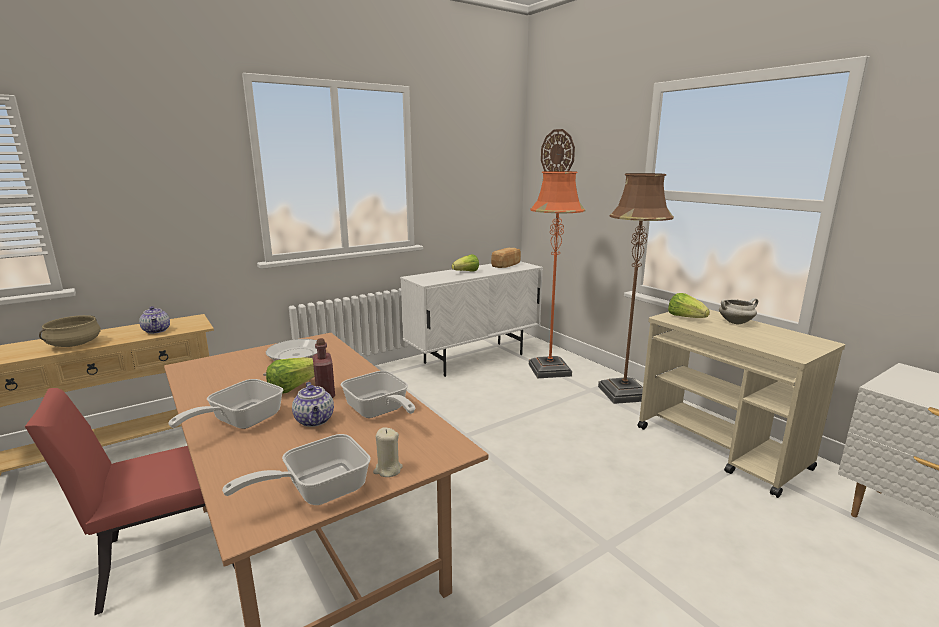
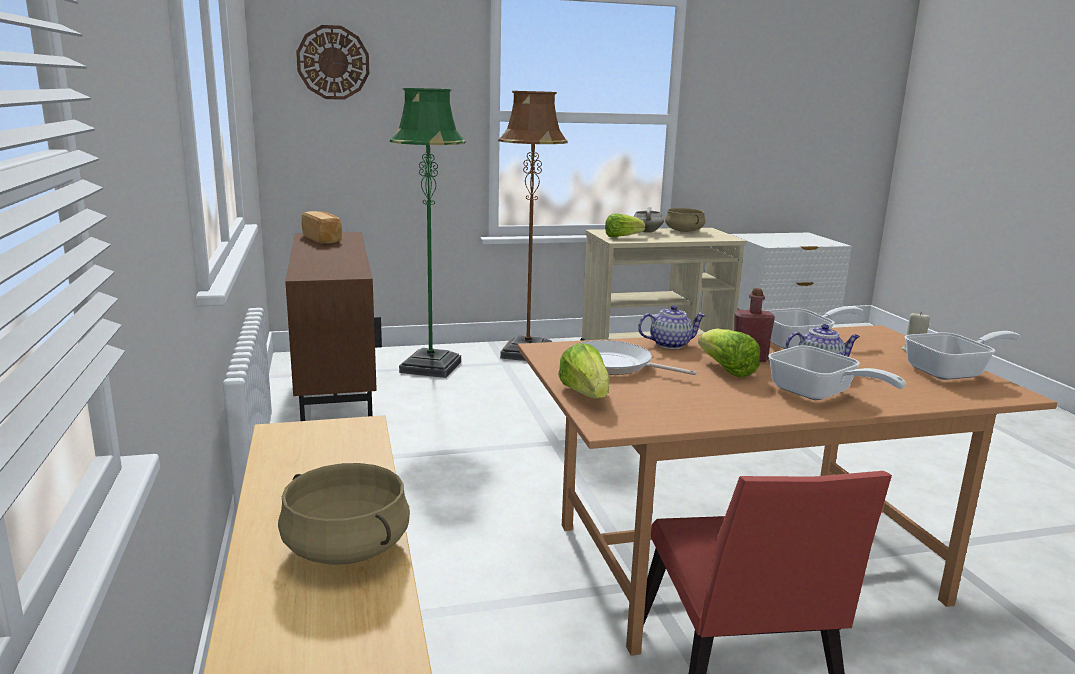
camera: 70 degrees left, 0 degrees up
teapot [139,306,170,334] -> teapot moved to [638,305,706,349]
frying pan [222,434,371,505] -> frying pan turned 90 degrees counterclockwise [904,331,1021,380]
white cabinet [400,261,543,377] -> brown cabinet [285,232,382,421]
lettuce [451,254,479,272] -> lettuce moved to [558,343,609,398]
orange floor lamp [529,171,585,379] -> green floor lamp [390,88,465,378]
none -> beige cooking pot [665,208,706,232]

